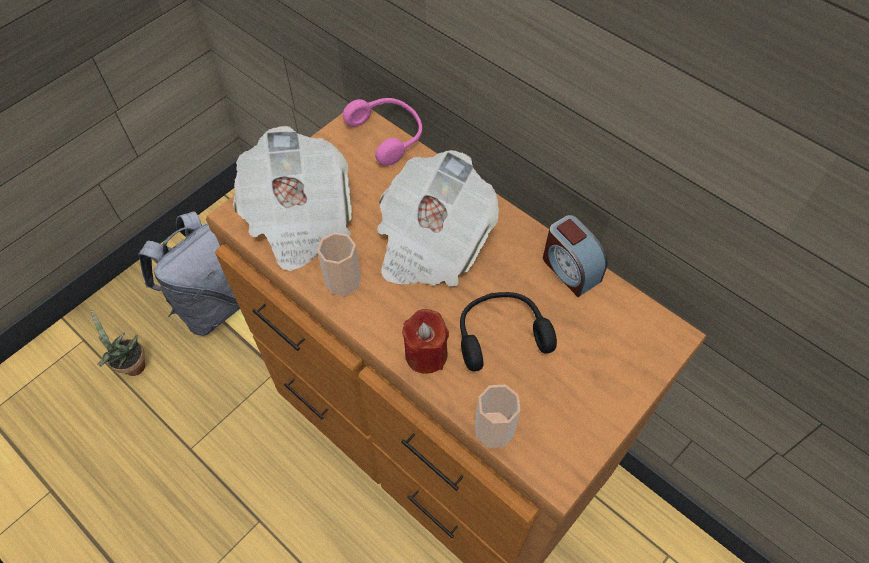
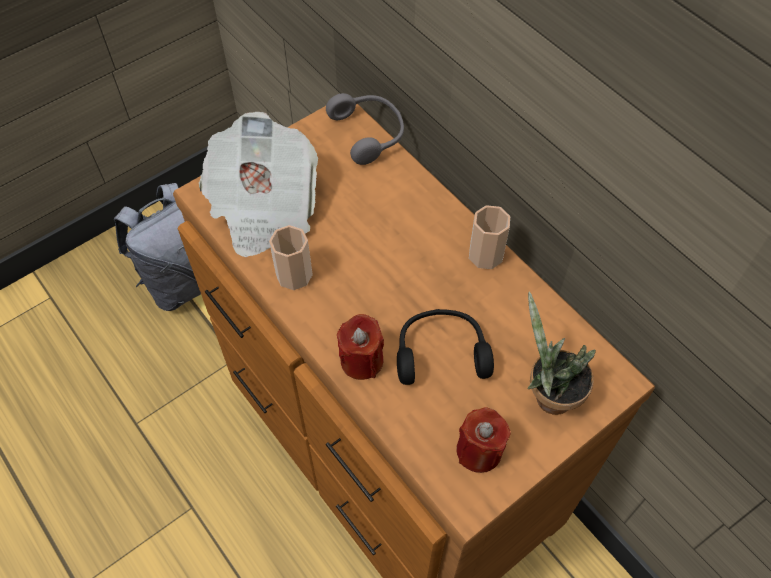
camera: 10 degrees right, 0 degrees up
potted plant [91,311,145,376] -> potted plant moved to [527,292,596,415]
pink headphones [343,98,422,166] -> grey headphones [326,93,404,165]
newspaper [377,150,499,287] -> none
cup [475,385,521,448] -> cup moved to [469,205,510,269]
alarm clock [543,215,608,297] -> none
none -> red candle [456,407,510,473]

